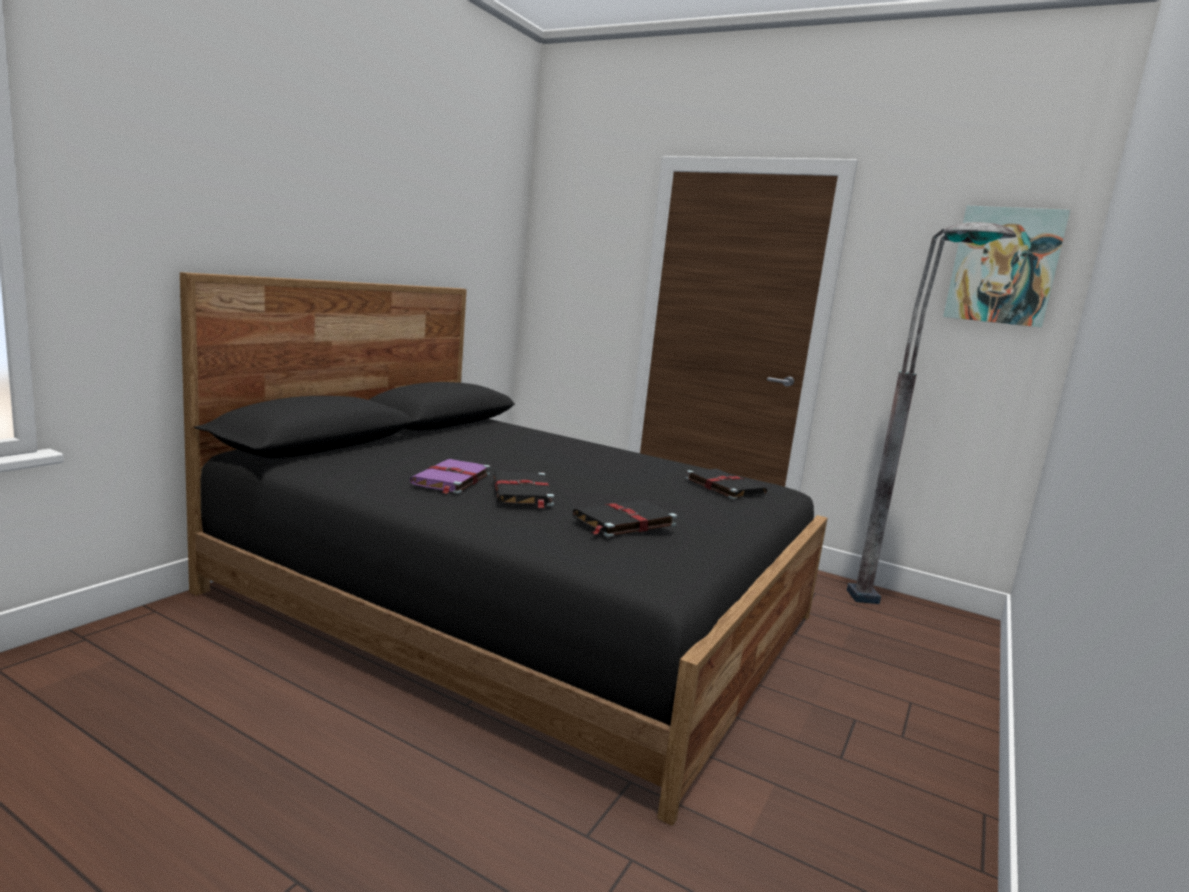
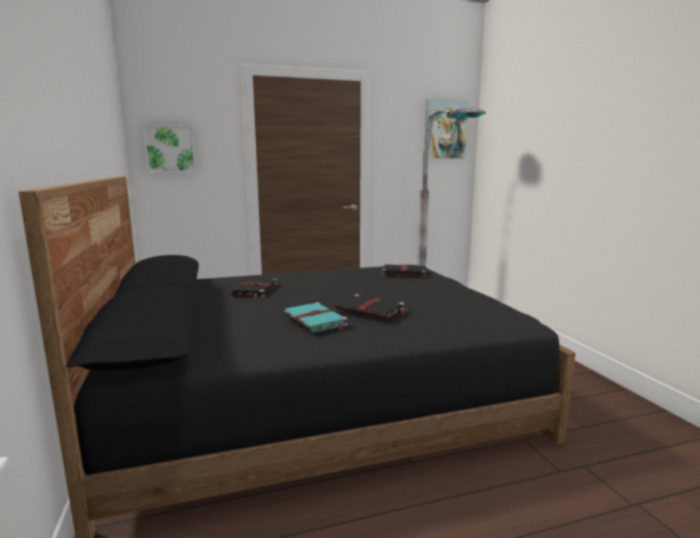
camera: 45 degrees left, 0 degrees up
purple book [410,459,491,494] -> turquoise book [284,302,348,332]
black book [573,500,677,537] -> black book moved to [231,278,277,298]
none -> picture [143,125,196,173]

